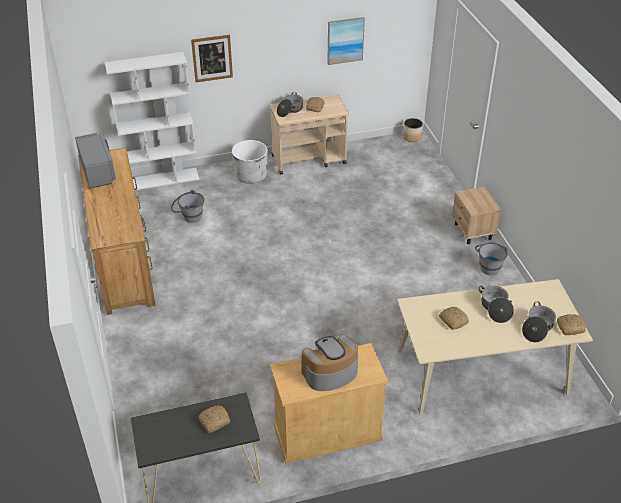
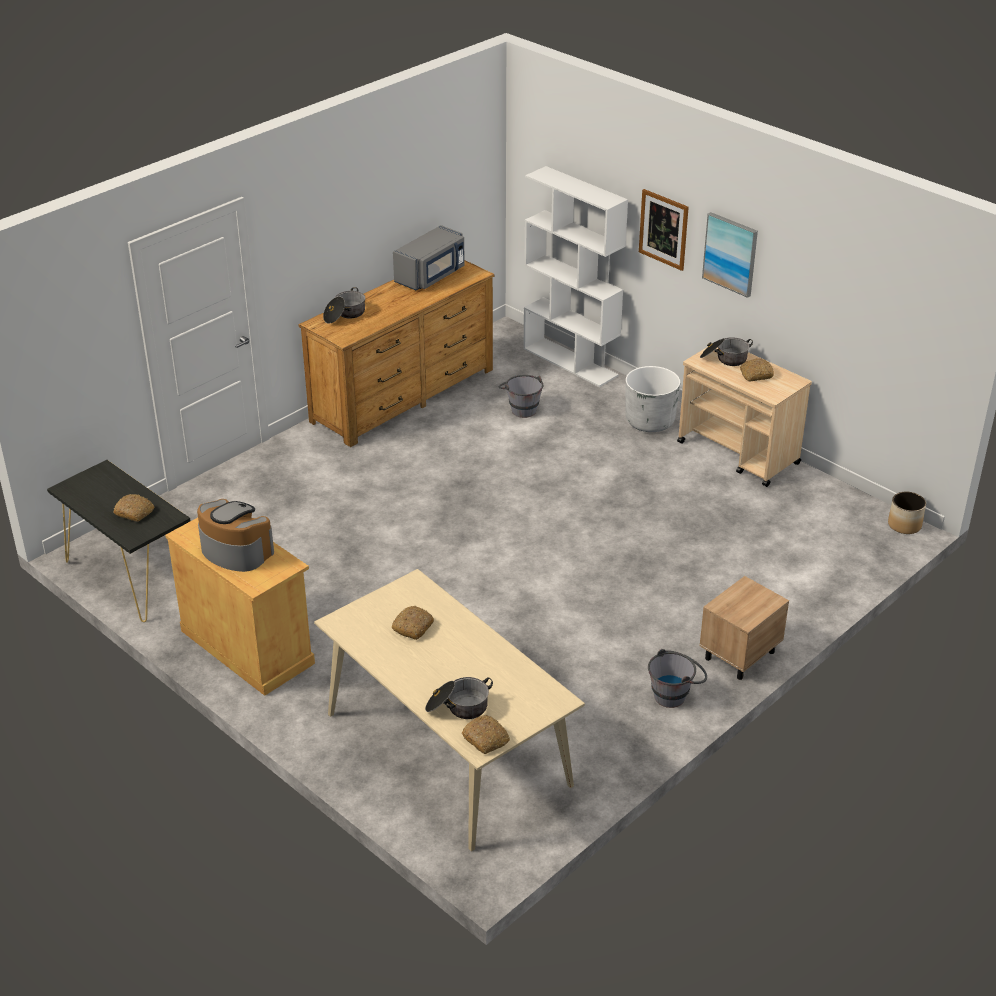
camera: 60 degrees right, 5 degrees down
picture [327,17,365,65] -> picture moved to [702,212,758,298]
cooking pot [479,285,514,323] -> cooking pot moved to [323,287,365,324]

